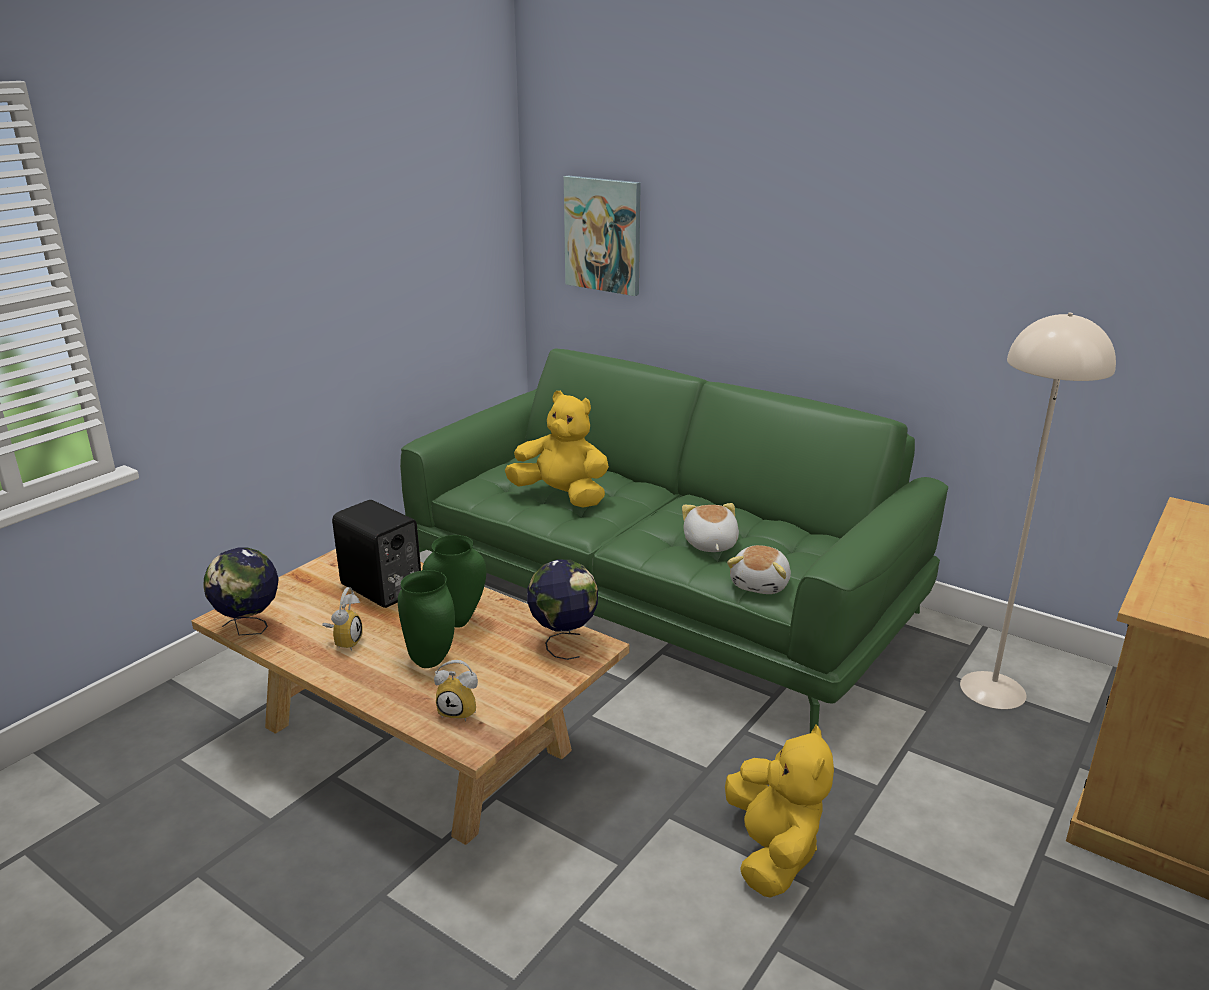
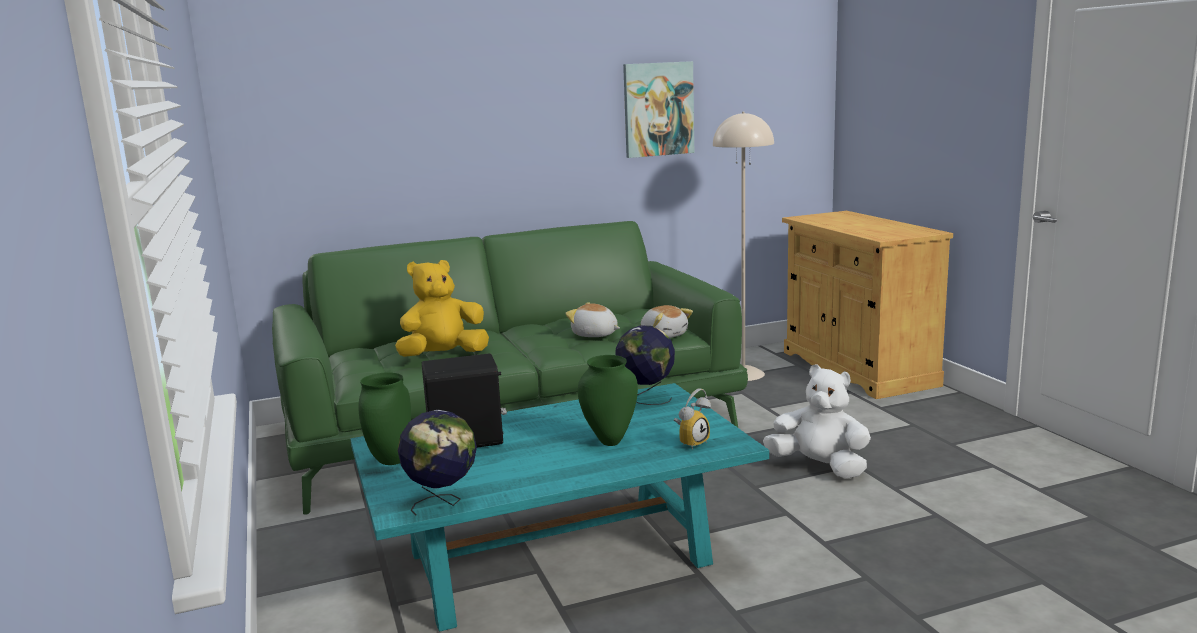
camera: 55 degrees left, 10 degrees down
beige coffee table [192,549,630,845] -> turquoise coffee table [351,383,769,631]
alarm clock [322,587,363,650] -> none
green vase [422,535,486,628] -> green vase moved to [358,372,411,465]
picture [564,176,641,296] -> picture moved to [623,61,694,158]
yellow plush toy [725,725,834,898] -> white plush toy [763,364,871,478]

